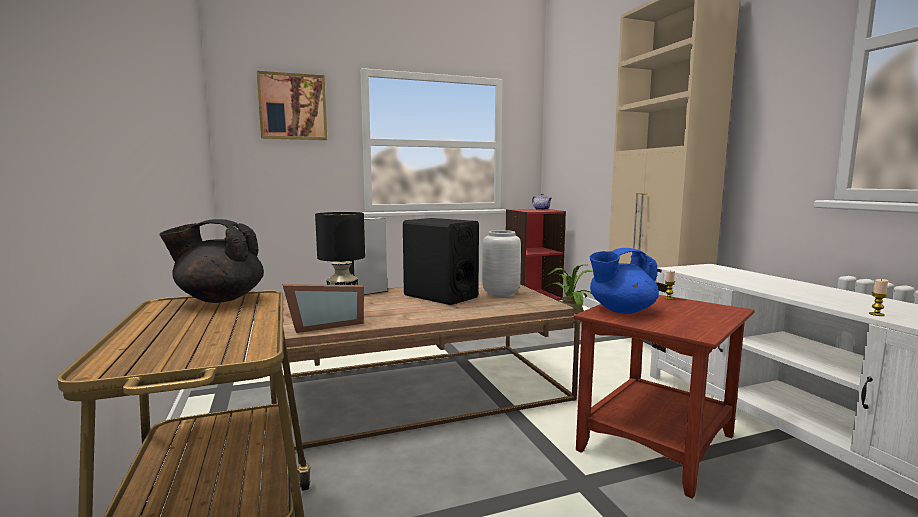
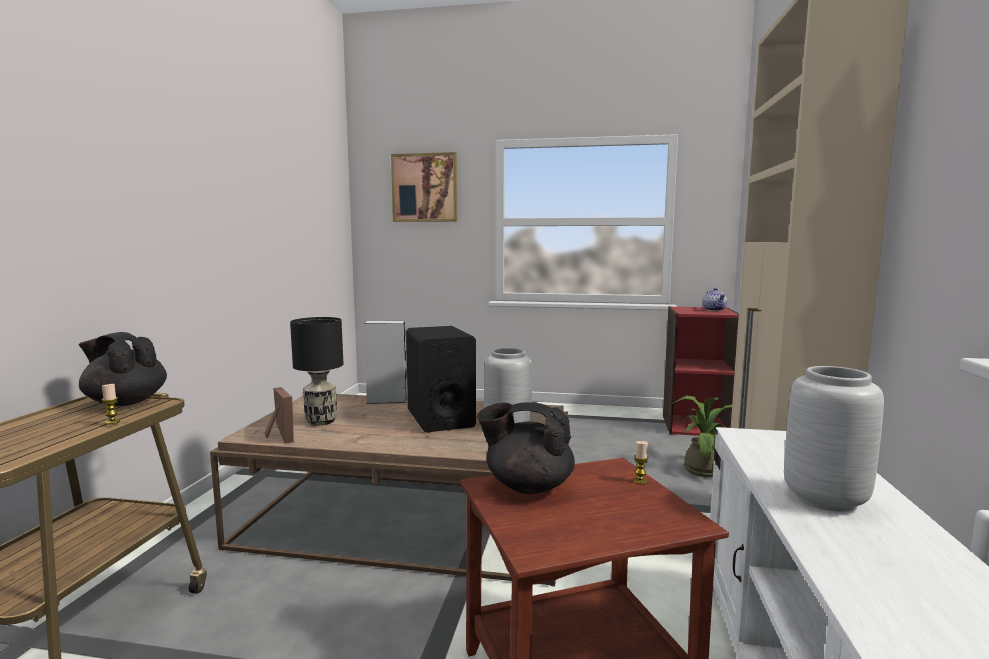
camera: 30 degrees right, 0 degrees up
picture frame [282,284,364,333] -> picture frame turned 120 degrees counterclockwise [264,387,294,444]
blue teapot [590,248,659,314] -> black teapot [477,402,575,494]
candle [869,279,888,316] -> candle moved to [102,384,120,425]
none -> grey vase [784,366,884,512]

